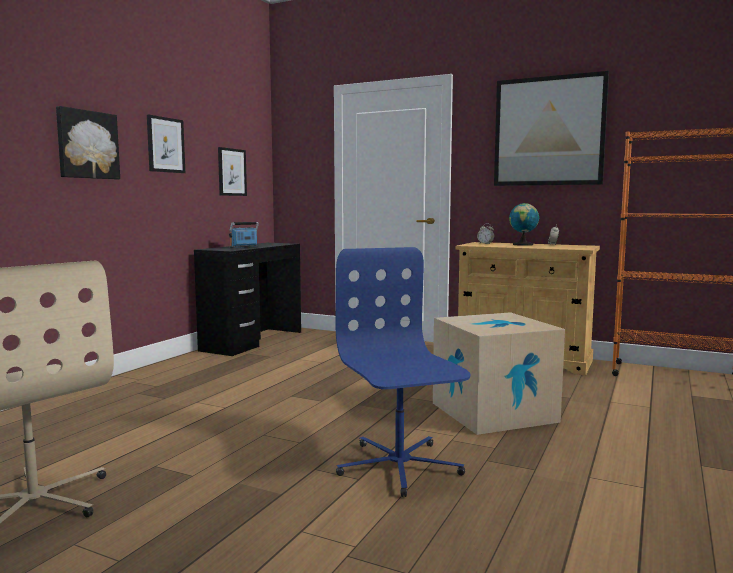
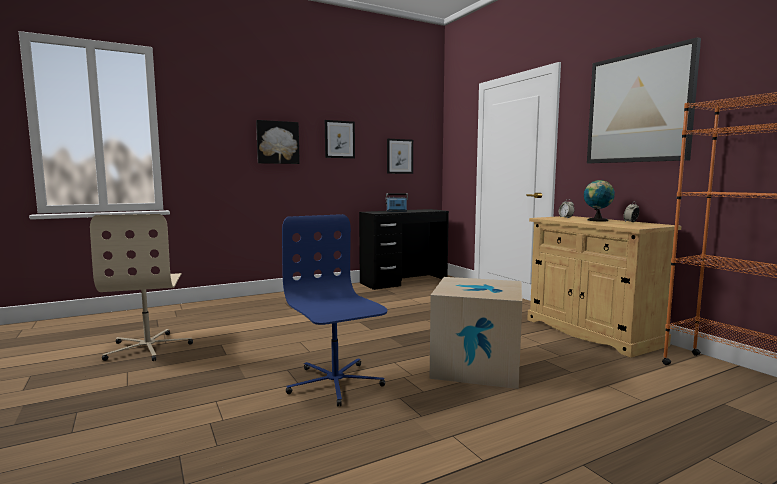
camera: 35 degrees right, 0 degrees up
blue office chair [336,247,471,497] -> blue office chair turned 45 degrees counterclockwise [282,214,387,406]

